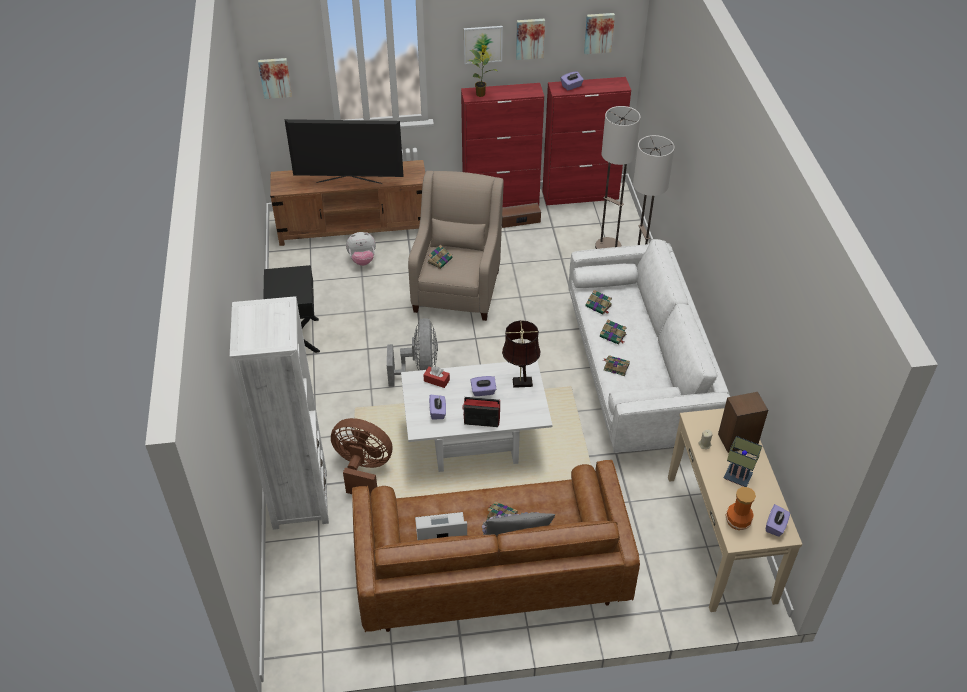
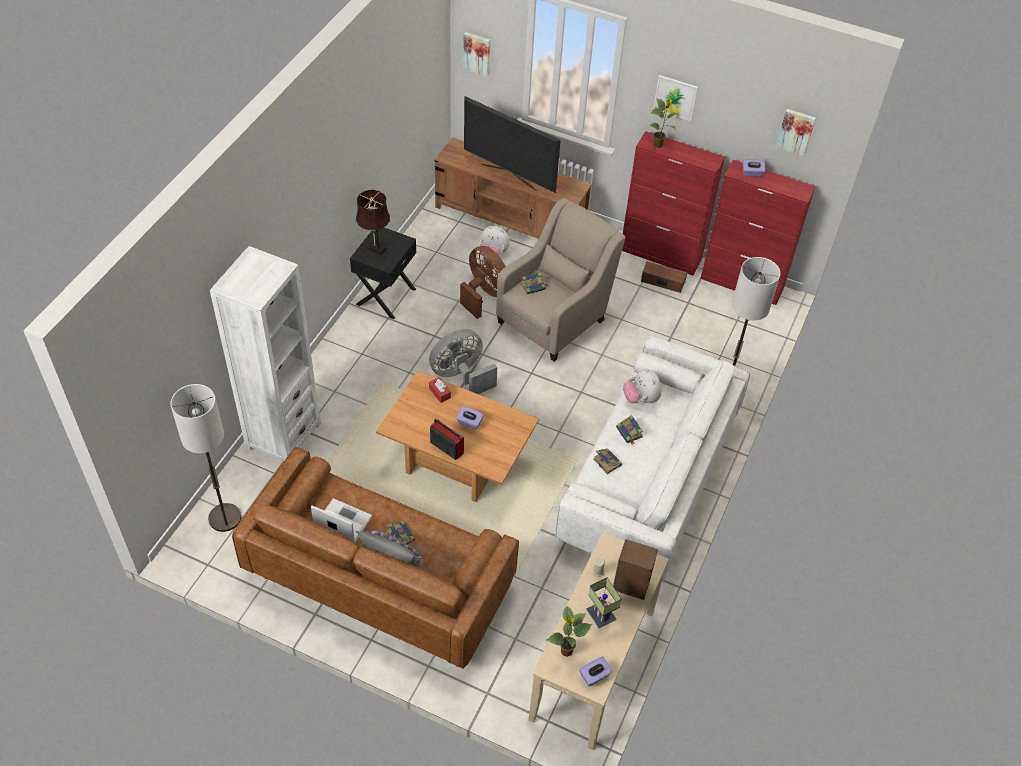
camera: 30 degrees right, 5 degrees up
brown fan [331,418,392,494] -> brown fan moved to [460,246,506,319]
grey fan [387,318,438,387] -> grey fan turned 150 degrees counterclockwise [429,329,497,394]
white coffee table [401,360,553,472] -> brown coffee table [376,371,539,502]
purple tissue box [429,394,446,420] -> none
brown table lamp [502,320,541,388] -> brown table lamp moved to [356,190,390,255]
picture [516,19,545,60] -> none
book [585,290,612,315] -> plush toy [623,368,661,404]
floor lamp [595,106,641,249] -> floor lamp moved to [171,384,241,532]
vase [725,487,756,530] -> potted plant [547,606,592,657]

